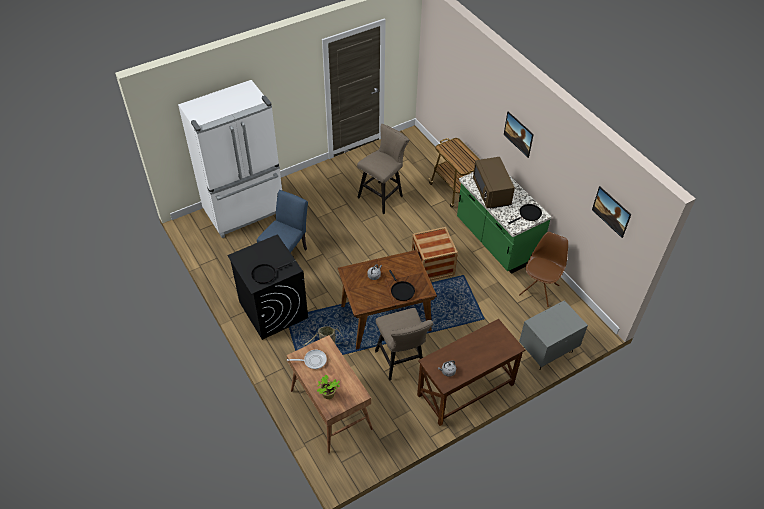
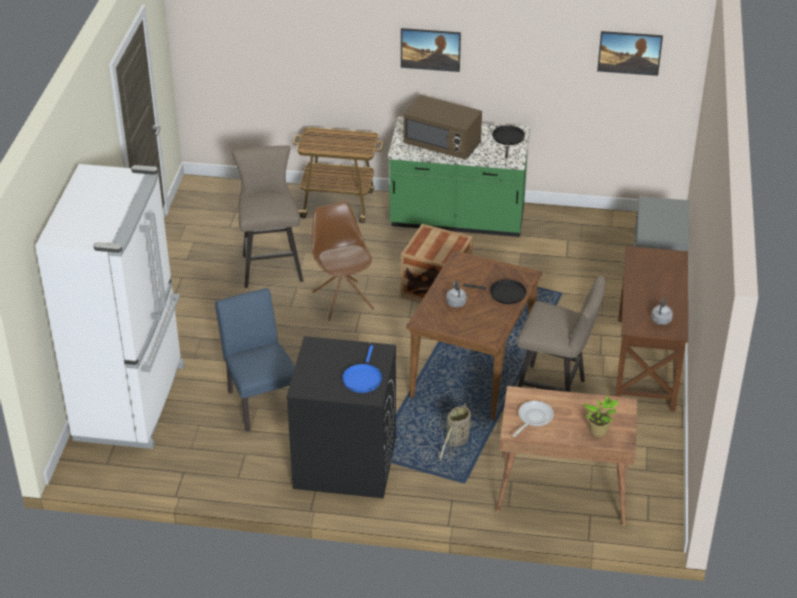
camera: 50 degrees left, 10 degrees down
black frying pan [251,262,291,284] -> blue frying pan [342,345,382,393]
brown chair [519,232,568,307] -> brown chair moved to [312,201,374,320]

